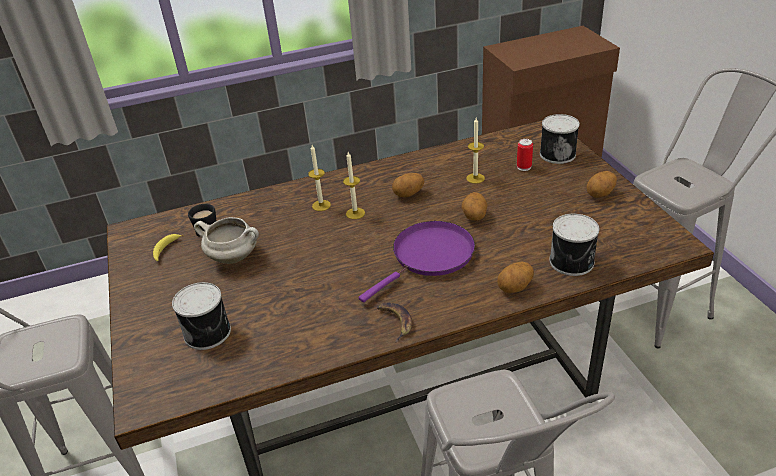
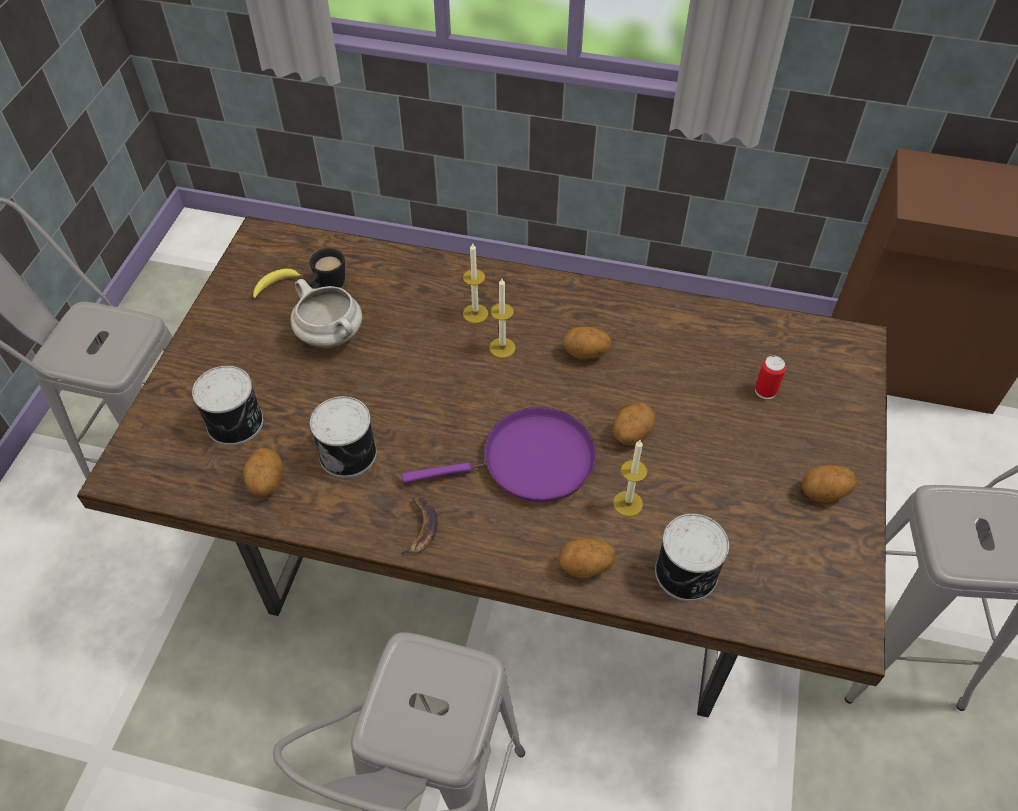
camera: 30 degrees right, 15 degrees up
candle [466,118,485,184] -> candle moved to [613,440,648,517]
can [540,114,580,164] -> can moved to [310,396,377,478]
none -> potato [243,448,283,496]

